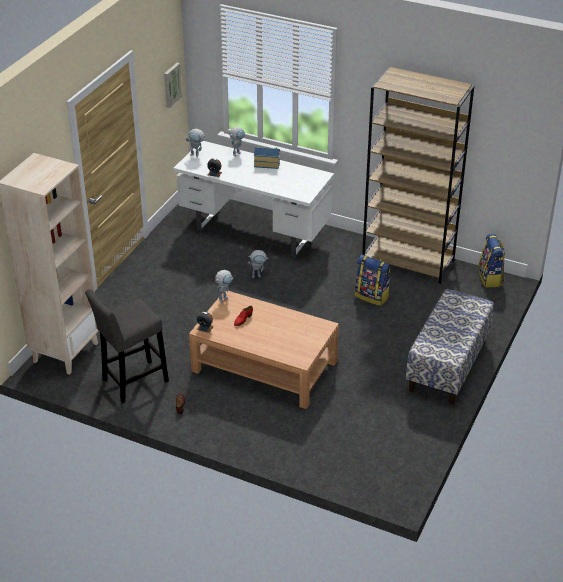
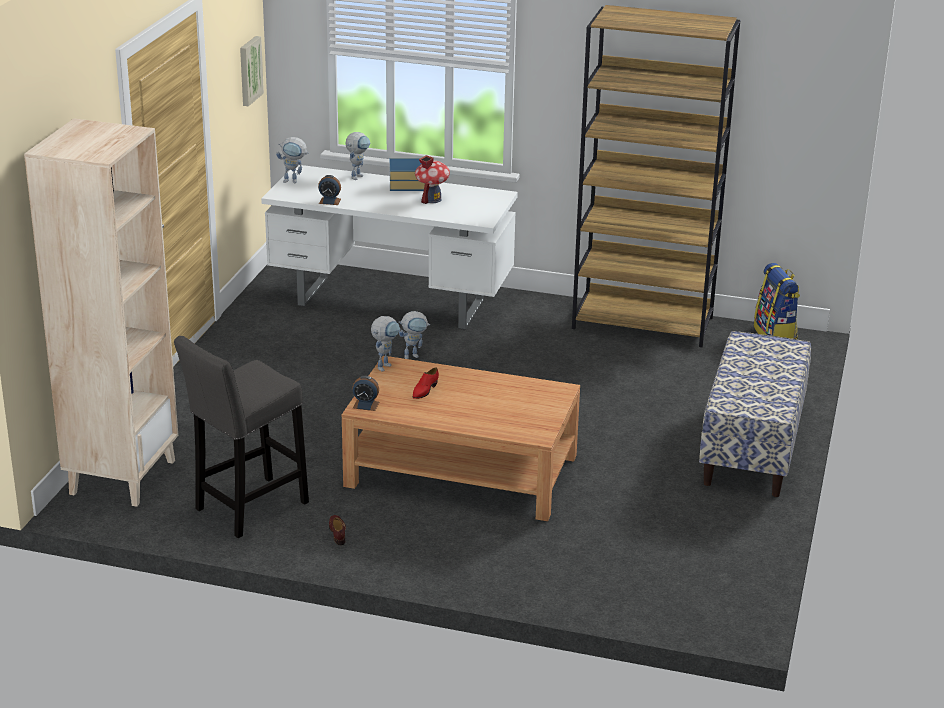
camera: 10 degrees left, 10 degrees down
backpack [355,255,390,306] -> none
none -> toy house [415,155,450,204]

